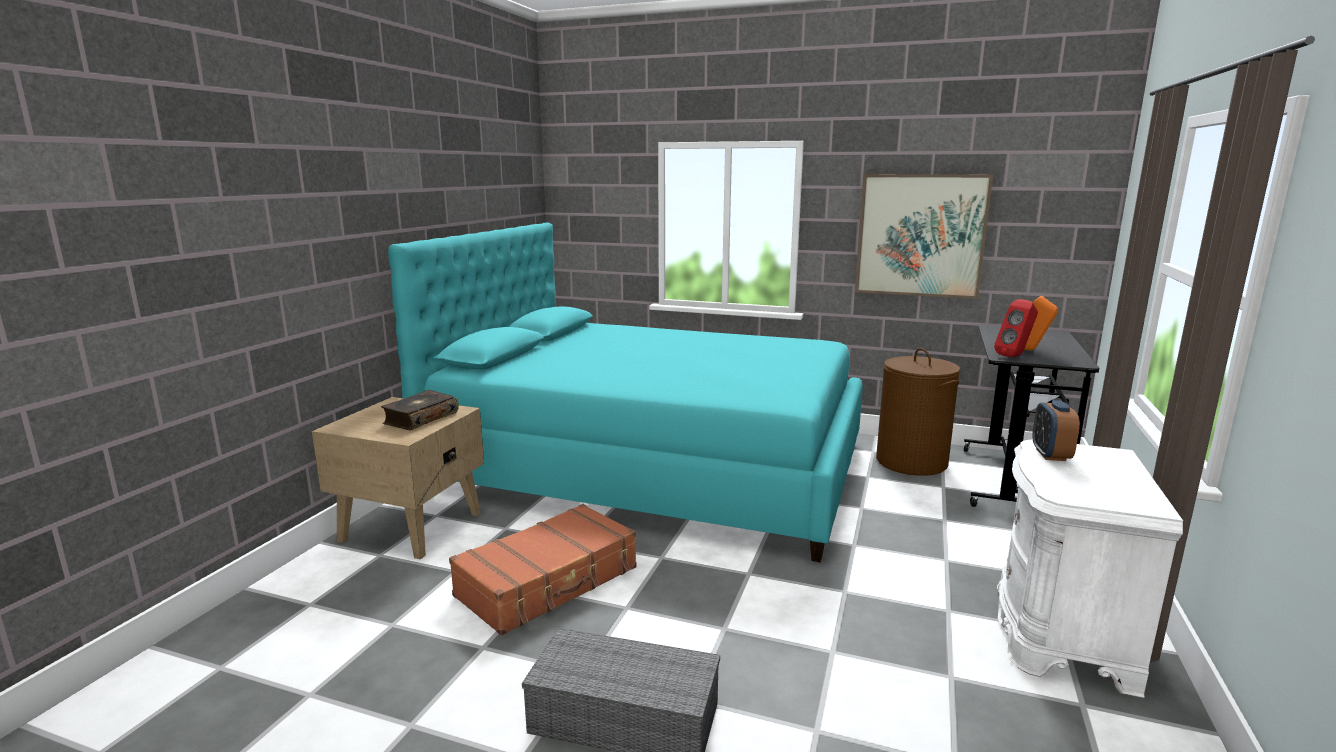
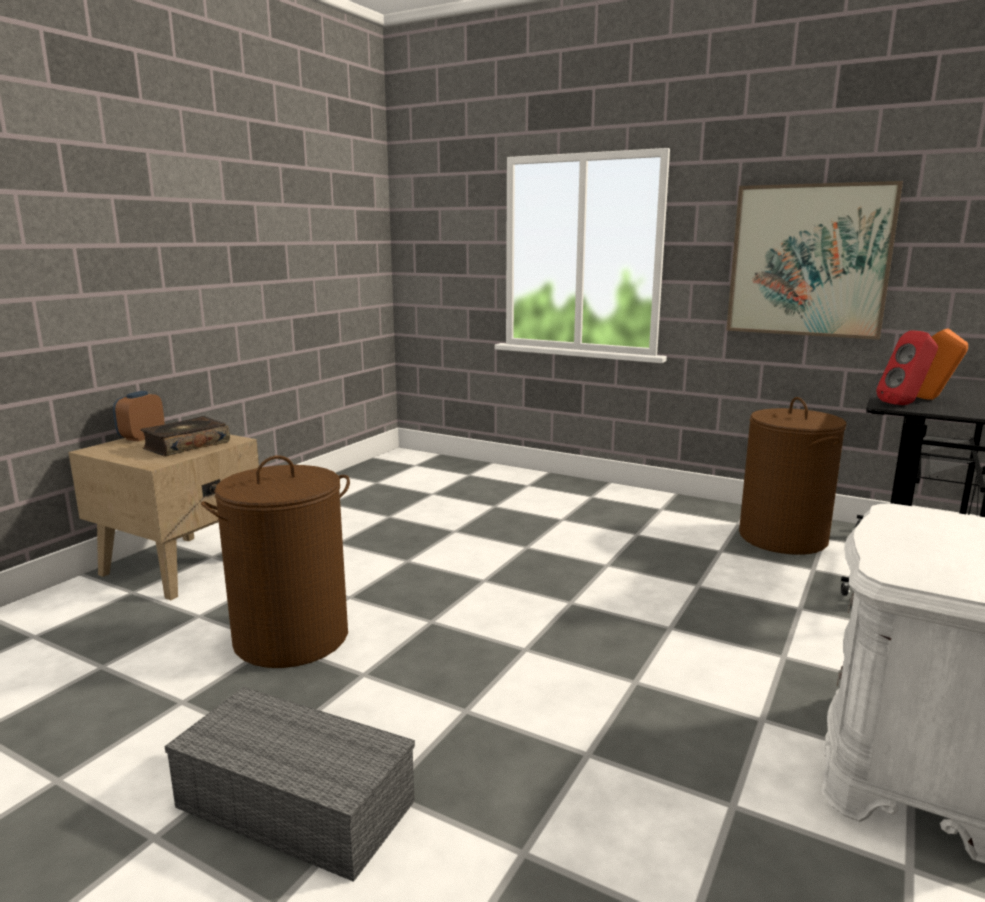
camera: 10 degrees right, 0 degrees up
turquoise bed [388,223,863,562] -> none
brown suitcase [449,504,637,636] -> brown laundry basket [201,455,350,668]
alarm clock [1032,400,1080,461] -> alarm clock moved to [113,391,164,441]

